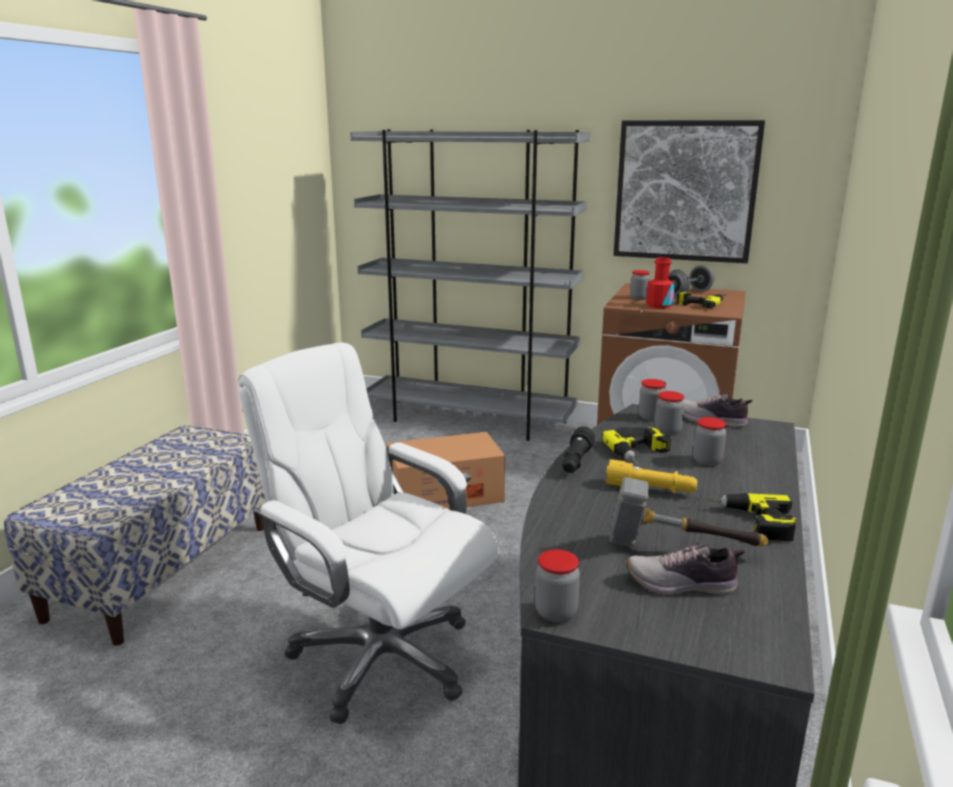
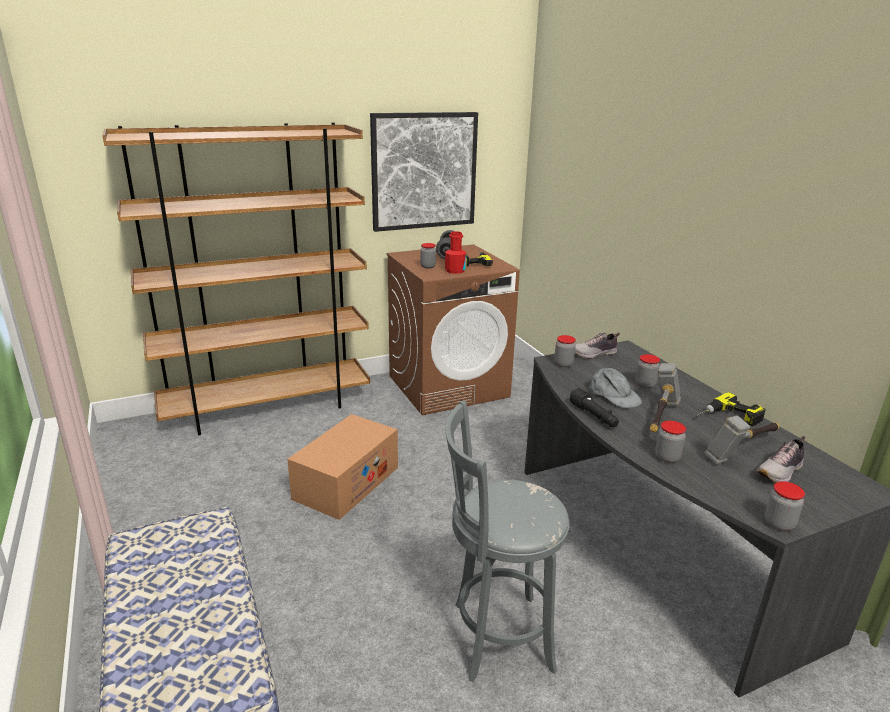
camera: 45 degrees left, 5 degrees up
white office chair [238,342,498,724] -> grey stool [445,400,569,682]
grey bookcase [350,129,590,441] -> brown bookcase [102,123,370,435]
power drill [602,427,671,469] -> grey cap [589,368,642,408]
yellow flashlight [606,459,697,493] -> hammer [650,363,681,432]
jar [655,391,684,435] -> jar moved to [655,421,686,463]

